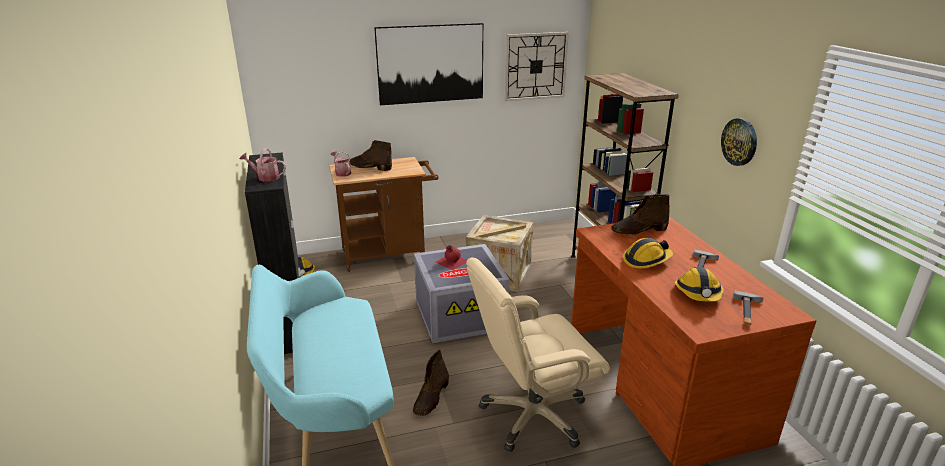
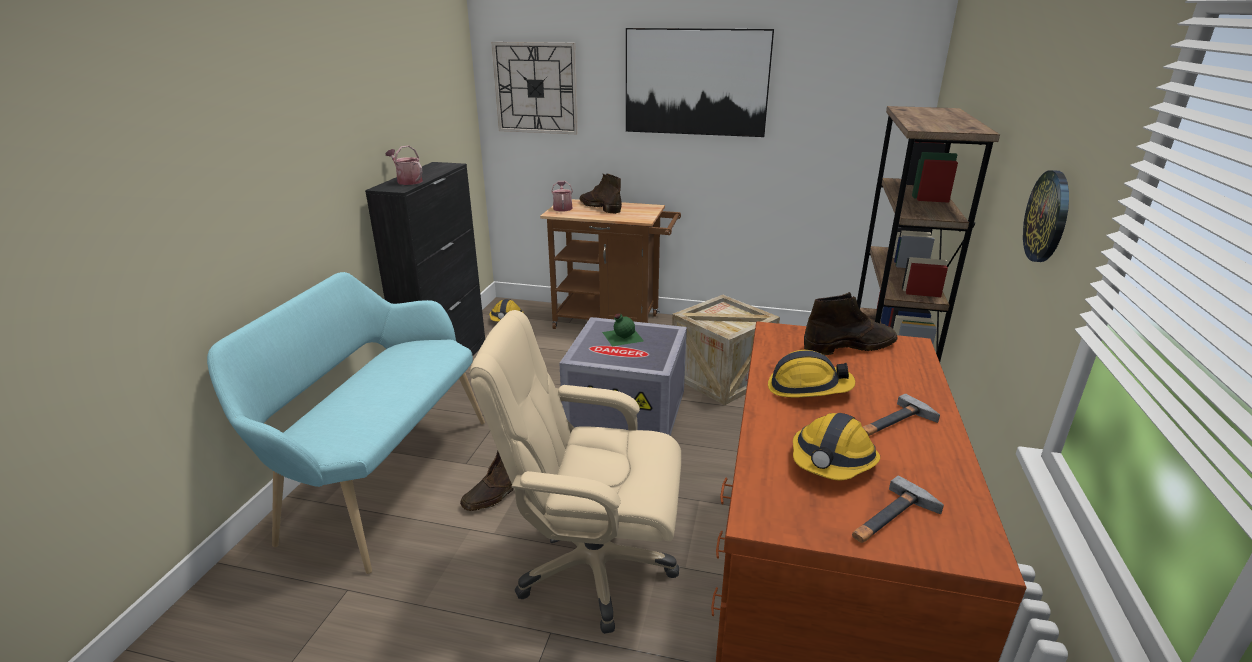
camera: 30 degrees right, 0 degrees up
red bottle [435,245,467,270] -> green bottle [602,313,644,347]
wall clock [505,32,569,101] -> wall clock moved to [491,42,578,134]
brown boot [611,194,670,235] -> brown boot turned 150 degrees clockwise [804,292,897,355]

